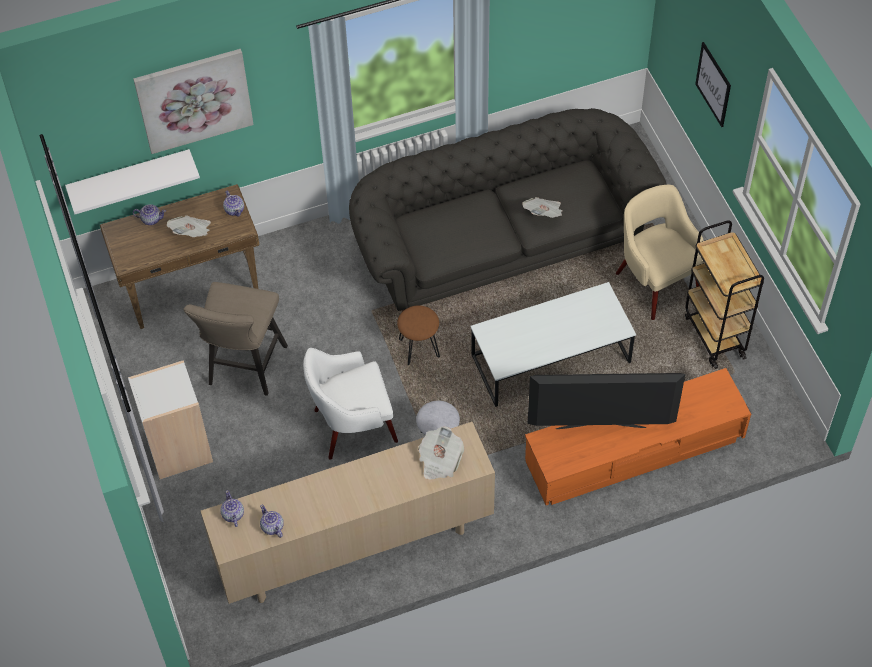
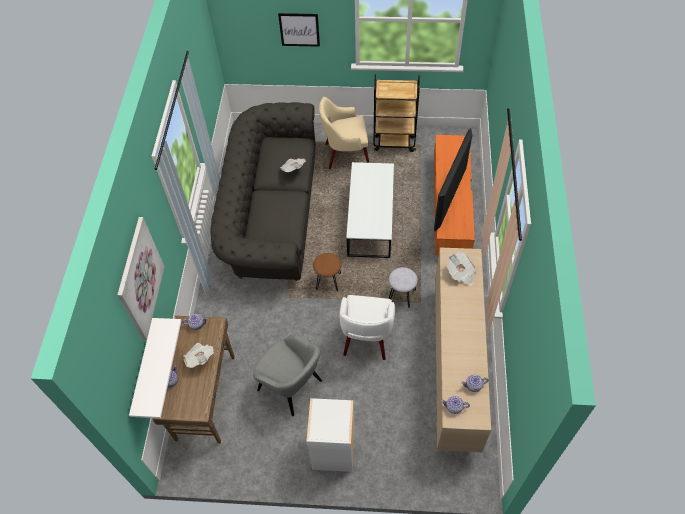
camera: 65 degrees left, 0 degrees up
beige stool [183,282,288,396] -> grey armchair [253,334,322,416]

